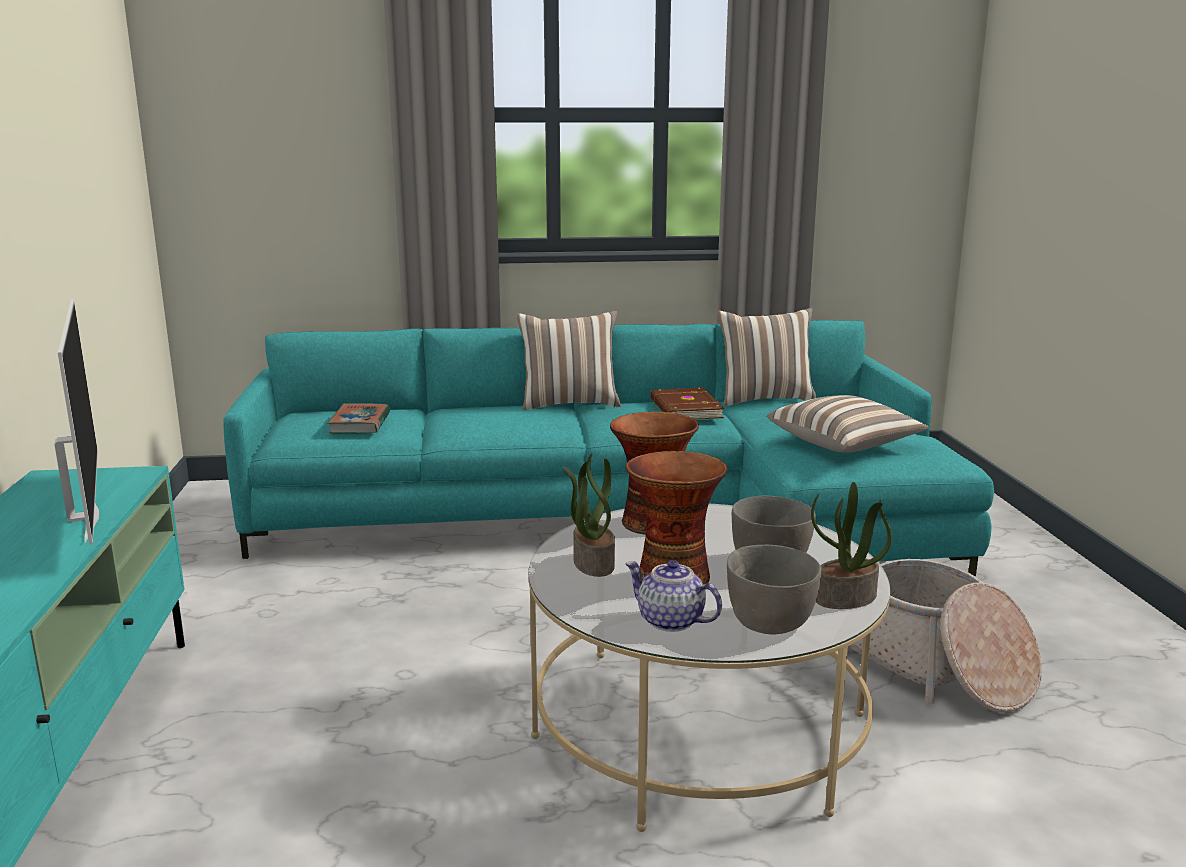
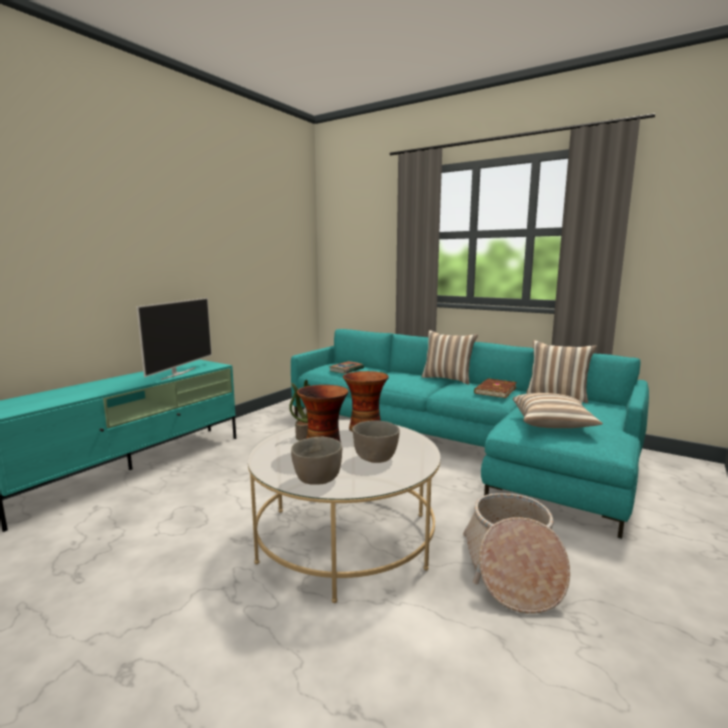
camera: 40 degrees right, 5 degrees down
teapot [625,560,722,632] -> none
potted plant [811,482,892,609] -> none

